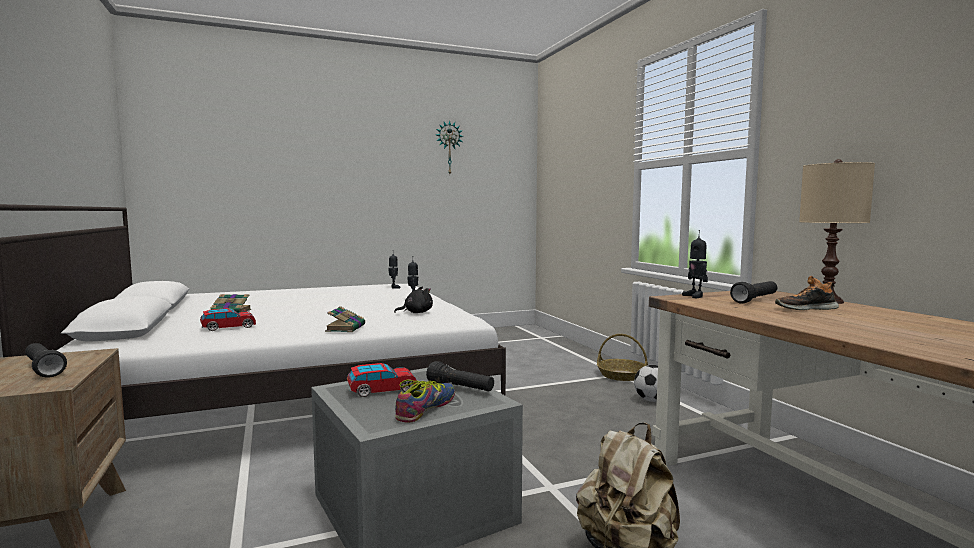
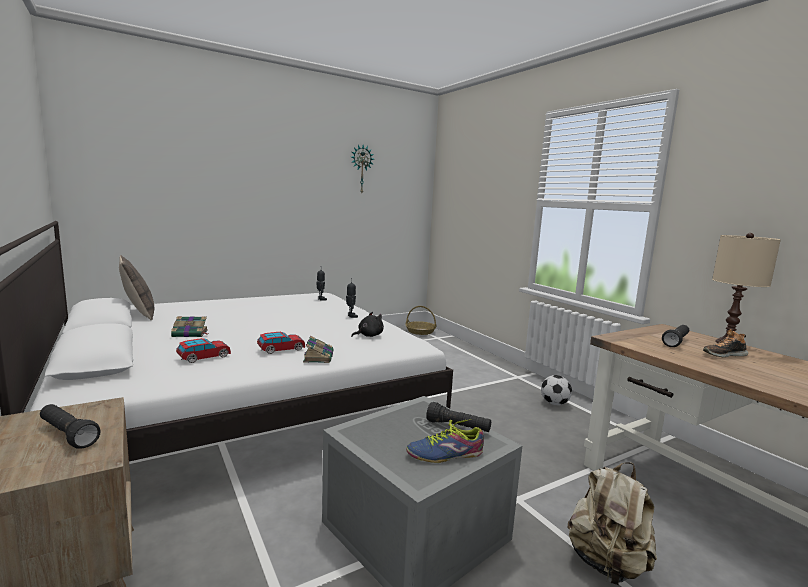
camera: 10 degrees left, 5 degrees up
toy car [347,363,417,397] -> toy car moved to [257,332,305,354]
shoe [395,380,455,422] -> shoe turned 120 degrees counterclockwise [406,419,484,463]
basket [597,334,648,381] -> basket moved to [406,306,436,335]
toy robot [682,230,708,298] -> none
none -> pillow [119,255,154,320]

